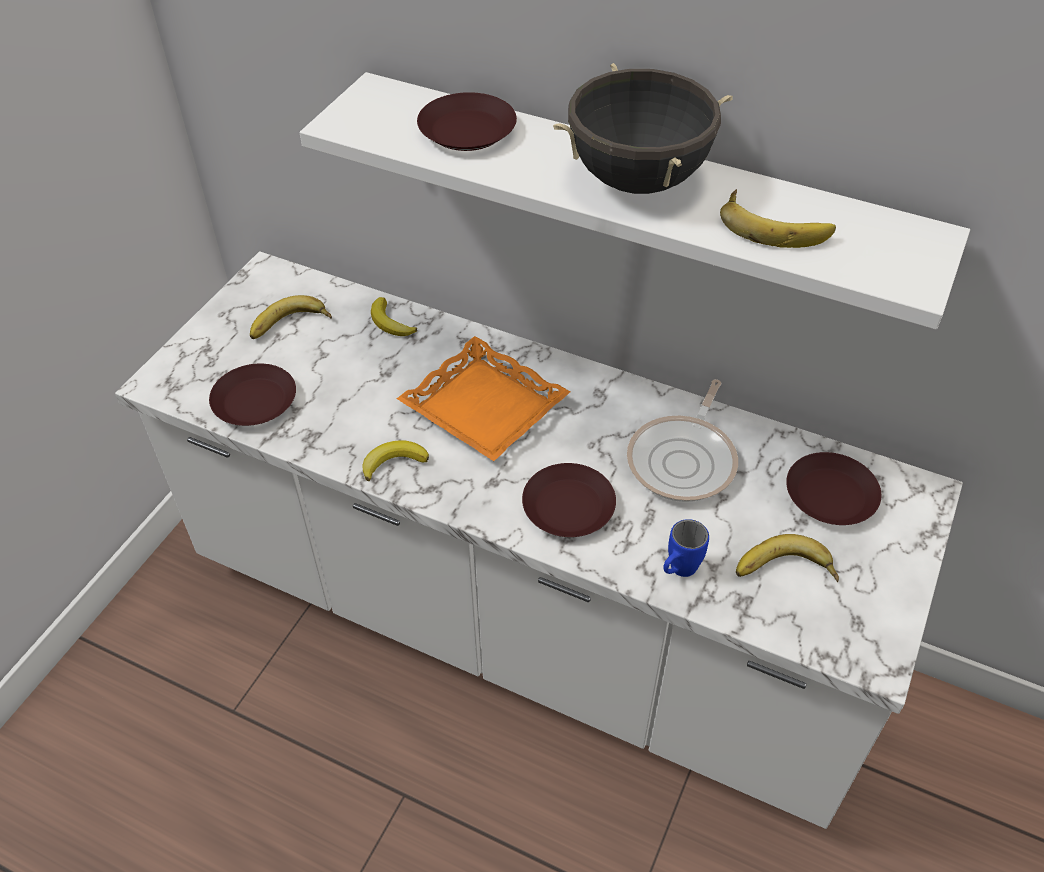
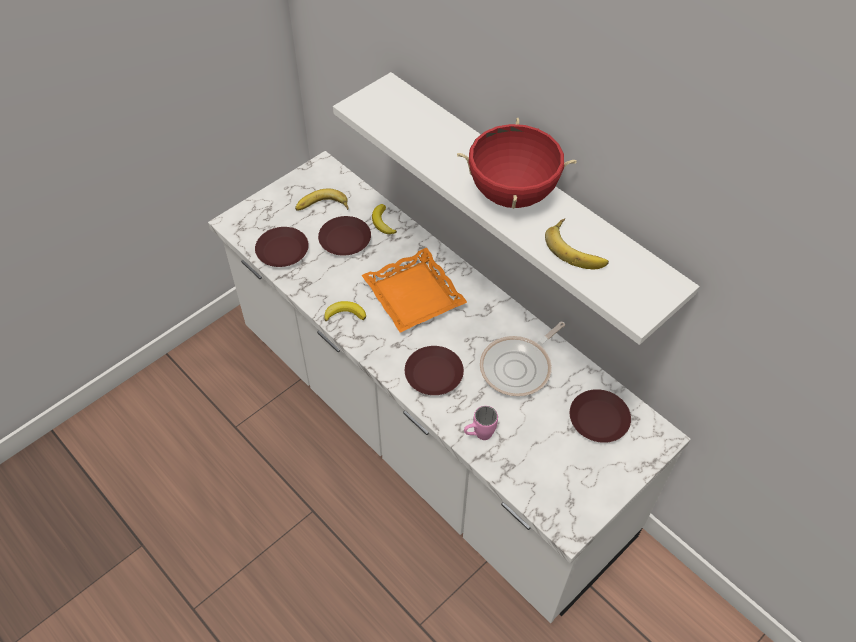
camera: 20 degrees right, 5 degrees up
brown plate [417,92,517,151] -> brown plate moved to [318,216,371,256]
black cooking pot [553,63,733,194] -> red cooking pot [457,118,577,209]
blue mug [663,519,709,577] -> pink mug [464,406,498,440]
banana [736,534,839,582] -> none

